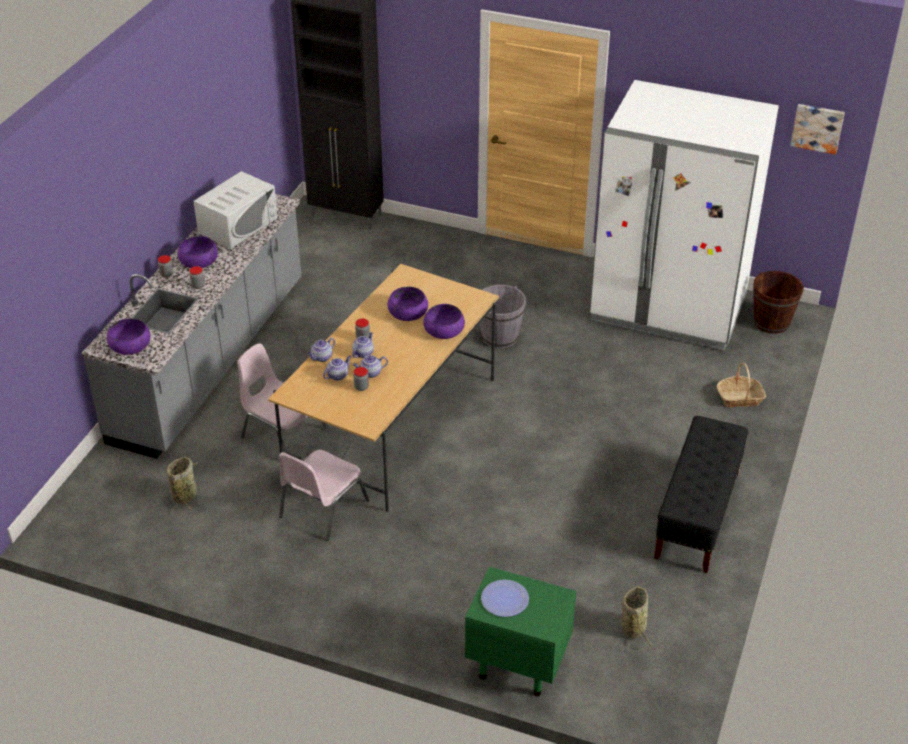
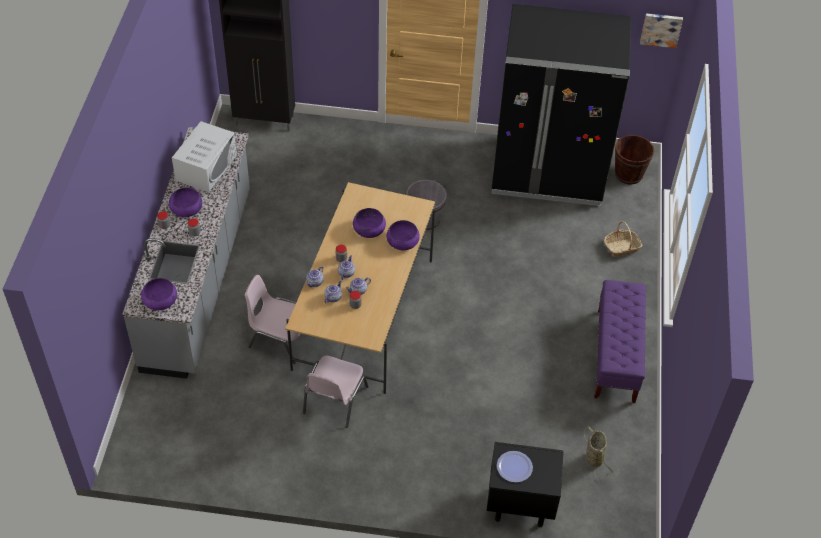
camera: 15 degrees left, 10 degrees up
basket [166,457,198,515] -> none
green nightstand [465,567,576,696] -> black nightstand [487,442,563,527]
white fridge [590,80,779,350] -> black fridge [491,4,631,206]
black bench [654,416,749,573] -> purple bench [594,280,646,403]

